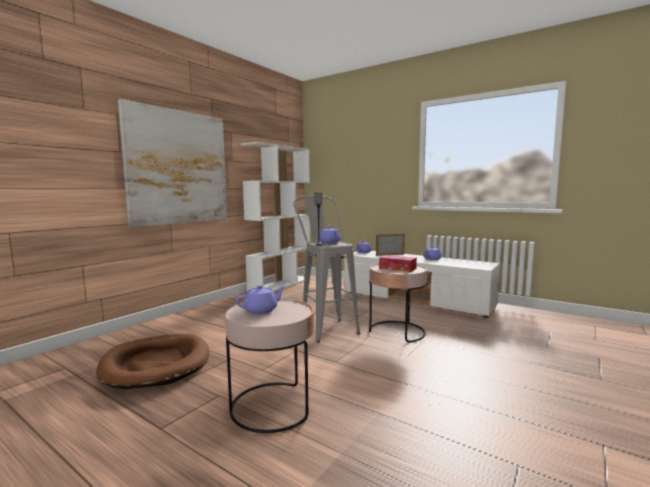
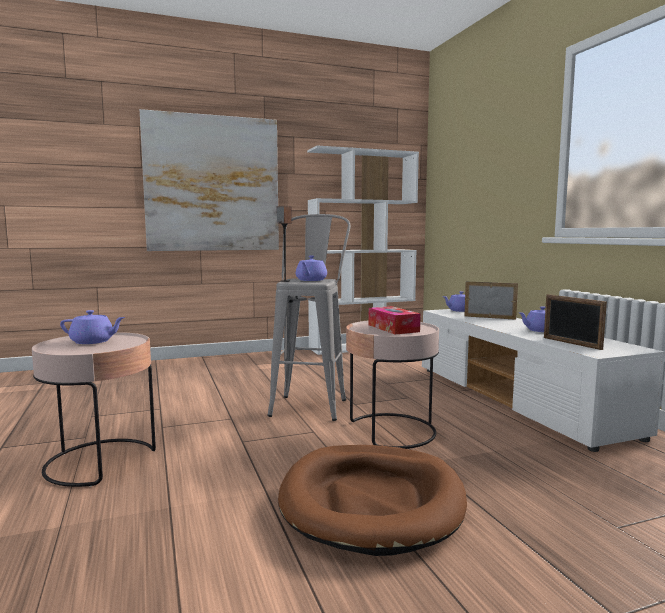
camera: 35 degrees right, 0 degrees up
brown dog bed [96,334,210,389] -> brown dog bed moved to [278,445,467,556]
none -> picture frame [544,294,607,350]

